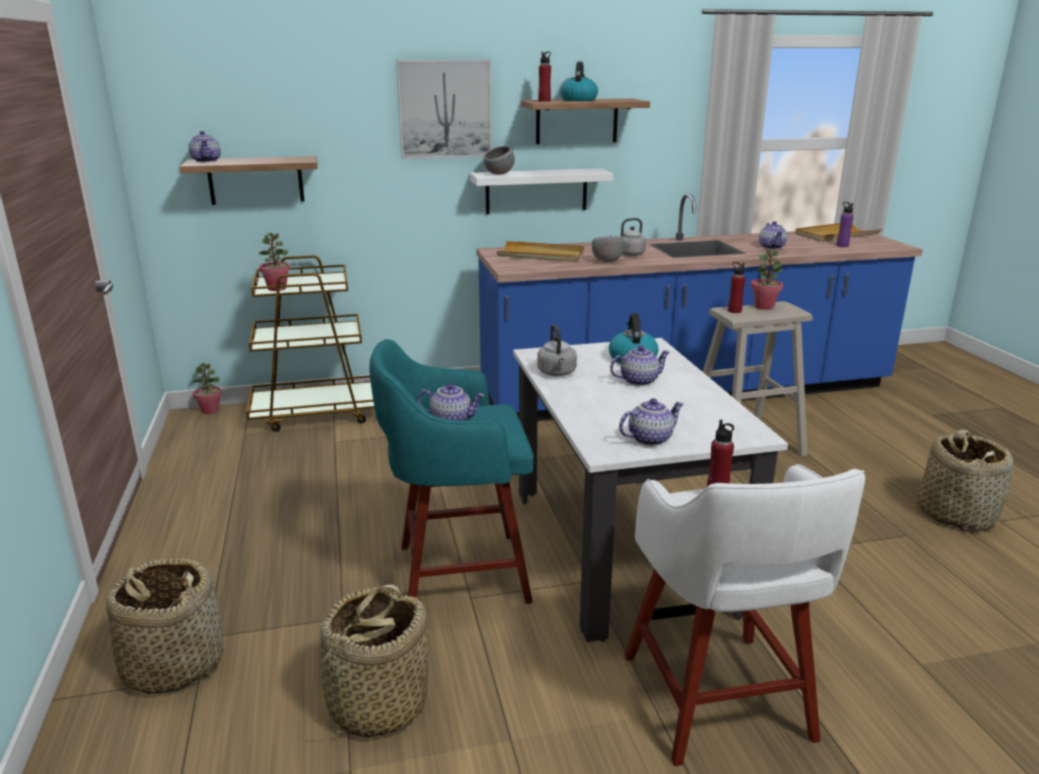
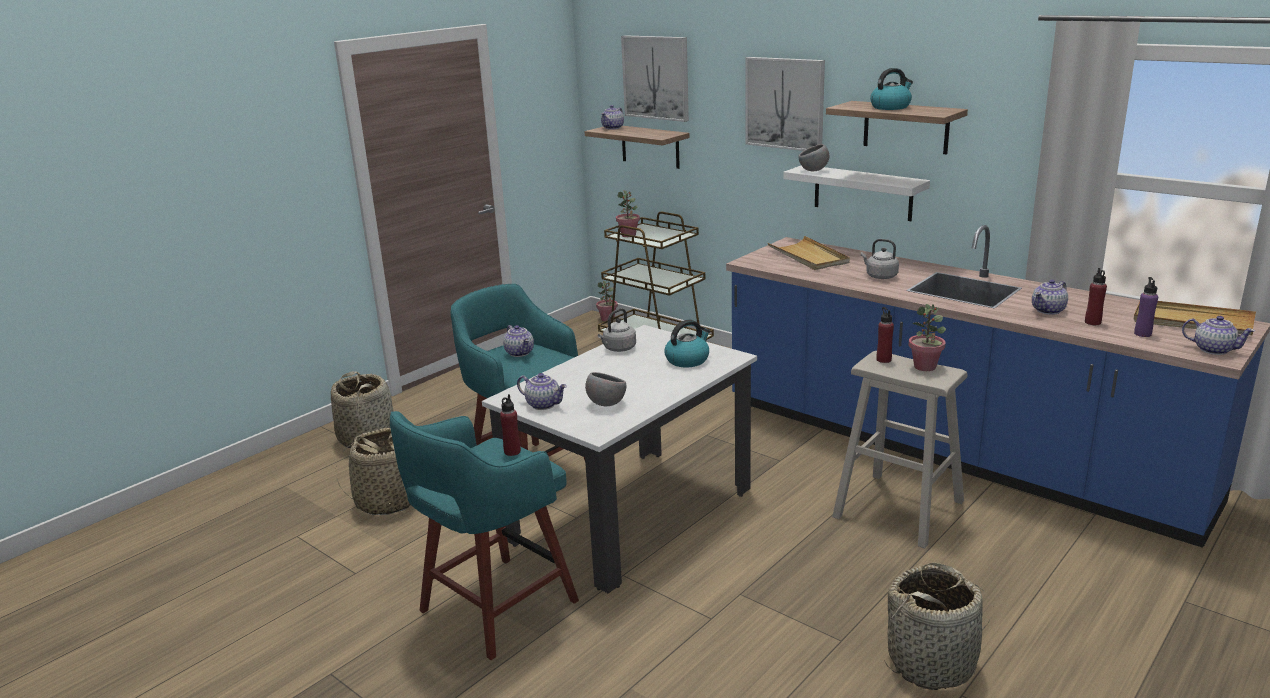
camera: 55 degrees right, 0 degrees up
red bottle [538,52,551,102] -> red bottle moved to [1085,268,1107,325]
grey bowl [592,236,624,262] -> grey bowl moved to [585,372,626,406]
teapot [610,345,670,386] -> teapot moved to [1182,316,1255,355]
white stool [624,464,865,766] -> turquoise stool [390,411,579,660]
none -> picture [621,35,689,122]

